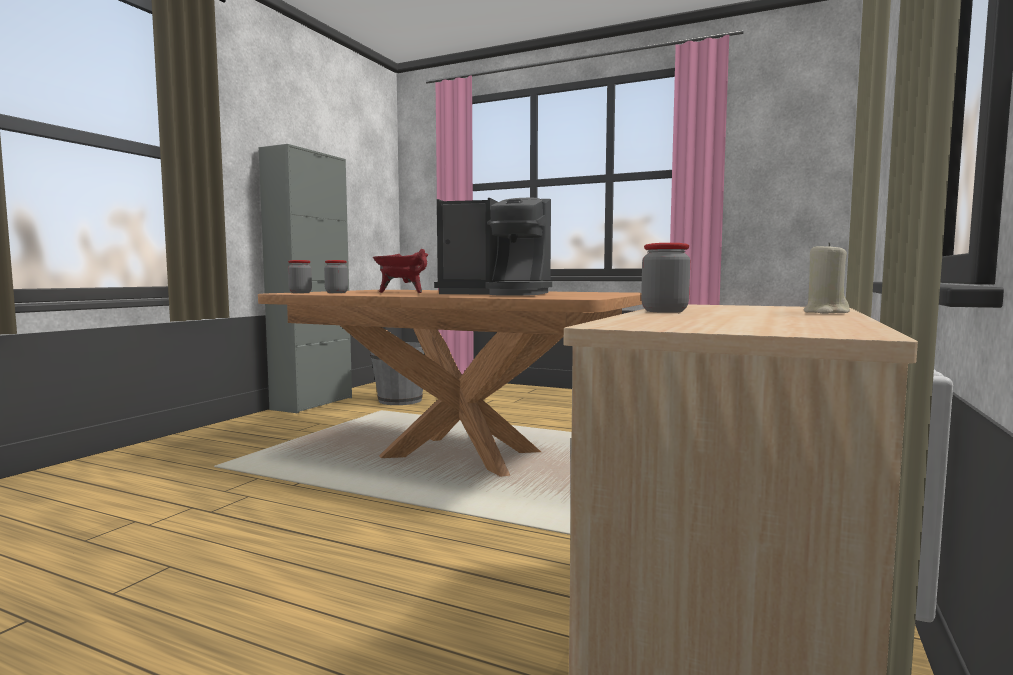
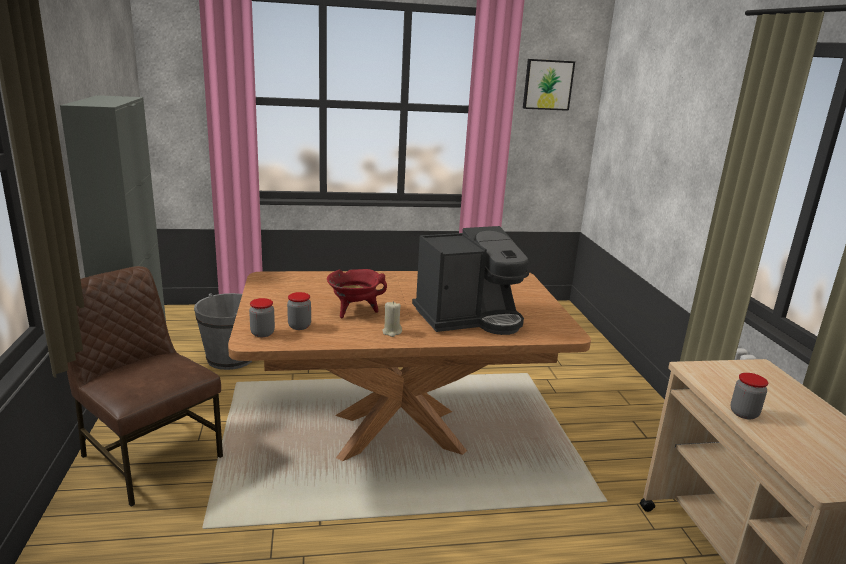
camera: 35 degrees left, 15 degrees up
beige candle [804,242,850,314] -> beige candle moved to [383,301,402,337]
none -> brown chair [67,266,223,507]
none -> picture [523,59,575,111]

